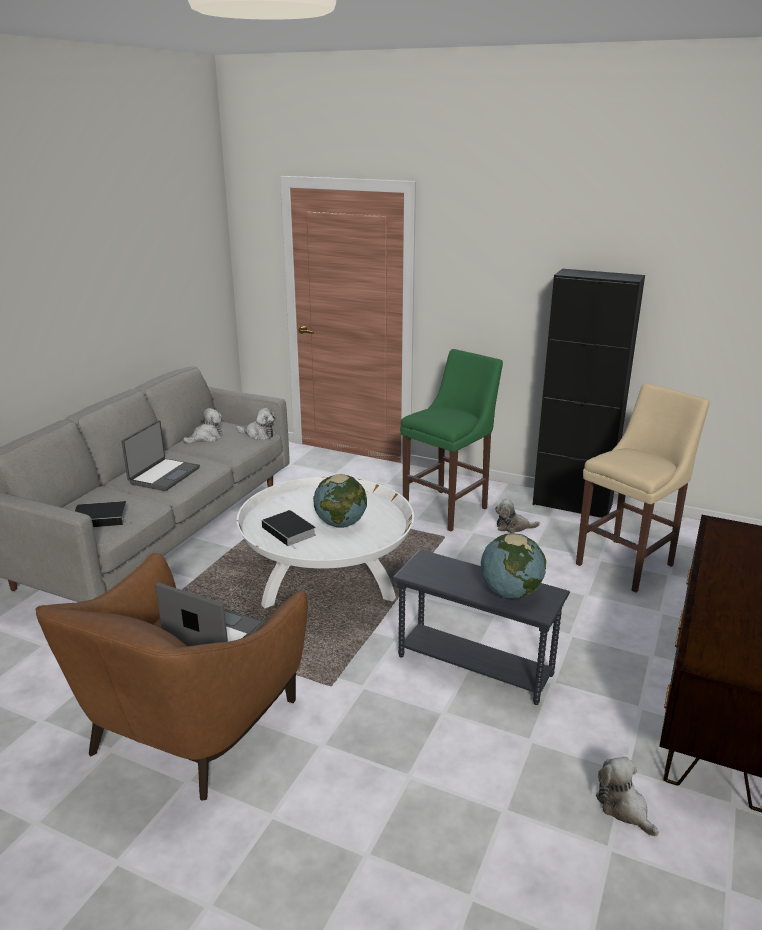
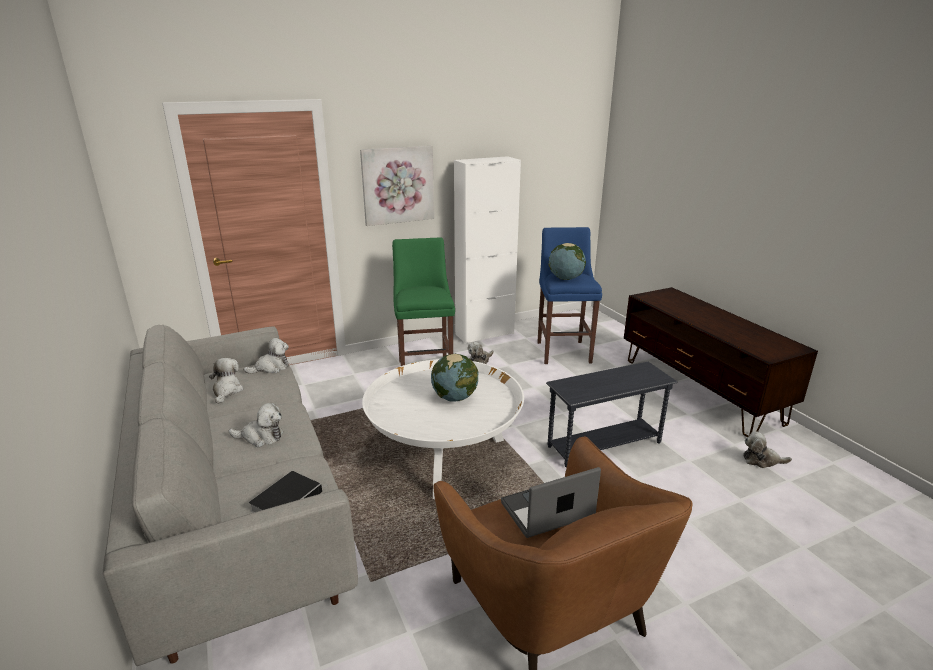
camera: 50 degrees left, 0 degrees up
laptop [122,420,200,491] -> plush toy [229,403,283,447]
book [262,510,316,549] -> none
globe [481,533,546,599] -> globe moved to [548,243,586,280]
black cabinet [533,269,645,518] -> white cabinet [454,156,521,344]
beige stool [576,383,710,593] -> blue stool [537,227,602,364]
none -> picture [360,146,434,226]

